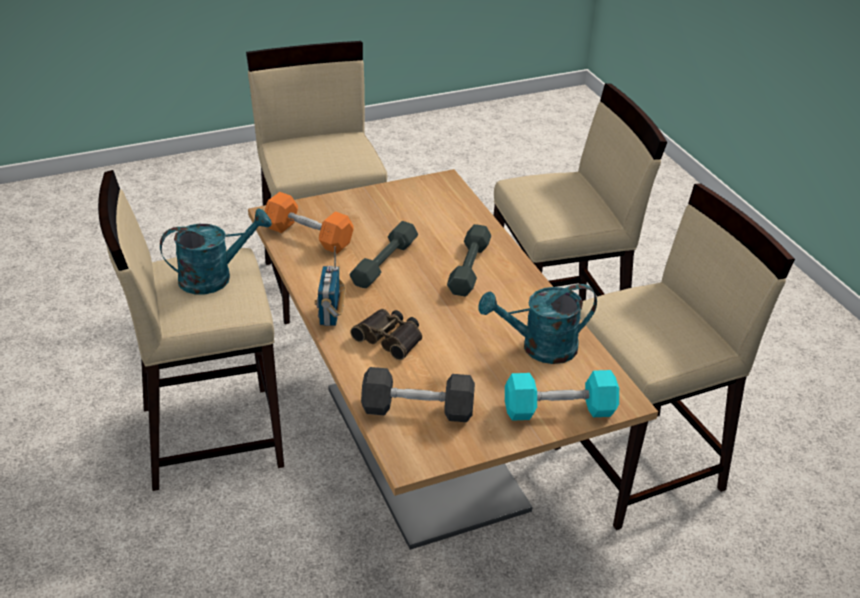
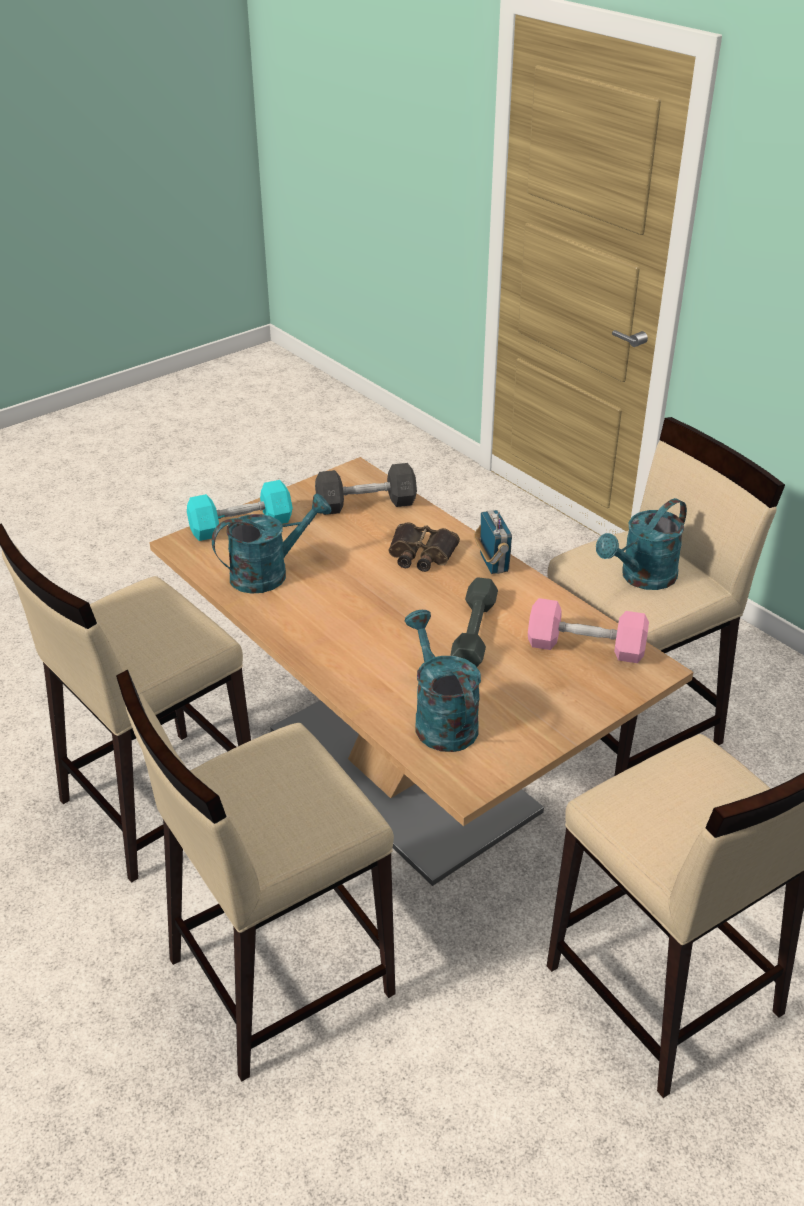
camera: 165 degrees right, 0 degrees up
orange dumbbell [265,192,353,254] -> pink dumbbell [528,598,649,663]
grey dumbbell [447,224,491,296] -> none
none -> turquoise watering can [405,610,481,752]

